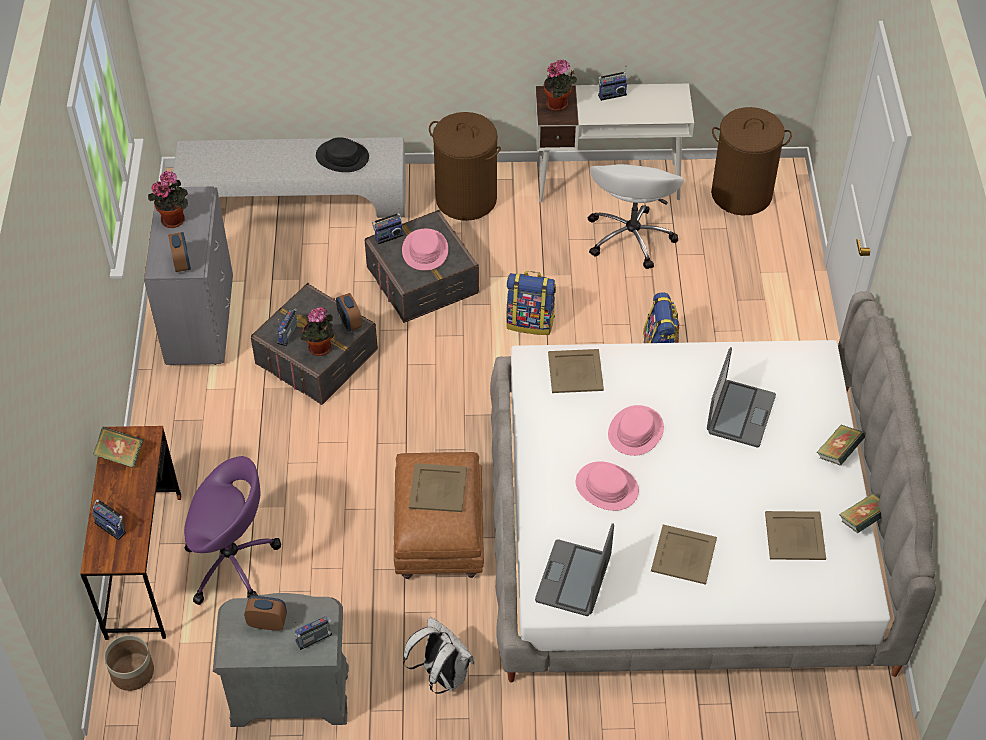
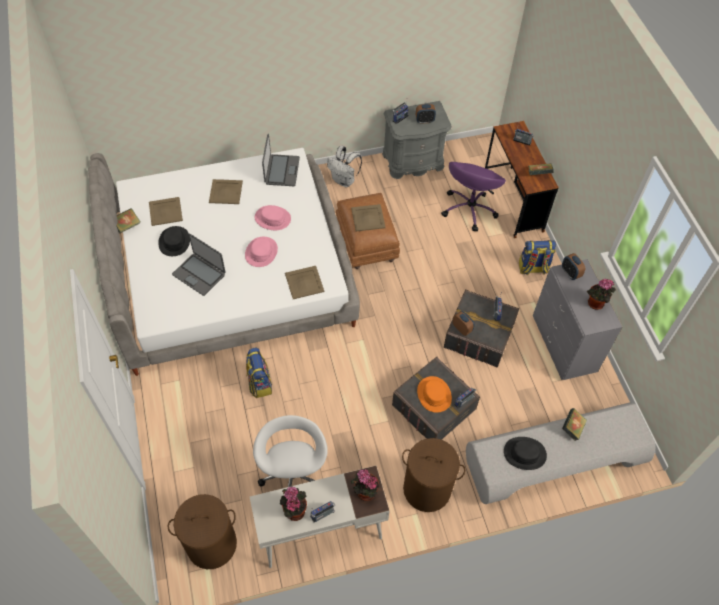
camera: 165 degrees right, 5 degrees up
planter [104,635,154,691] -> none
purple office chair [184,456,281,605] -> purple office chair turned 60 degrees counterclockwise [441,162,506,231]
potted plant [301,307,335,356] -> potted plant moved to [280,487,307,521]
pink hat [402,229,448,271] -> orange hat [417,376,452,413]
backpack [506,271,556,335] -> backpack moved to [519,240,556,275]
laptop [707,347,776,447] -> laptop turned 60 degrees counterclockwise [172,233,226,296]
book [817,425,865,465] -> book moved to [562,408,587,441]
none -> black hat [158,226,190,256]

